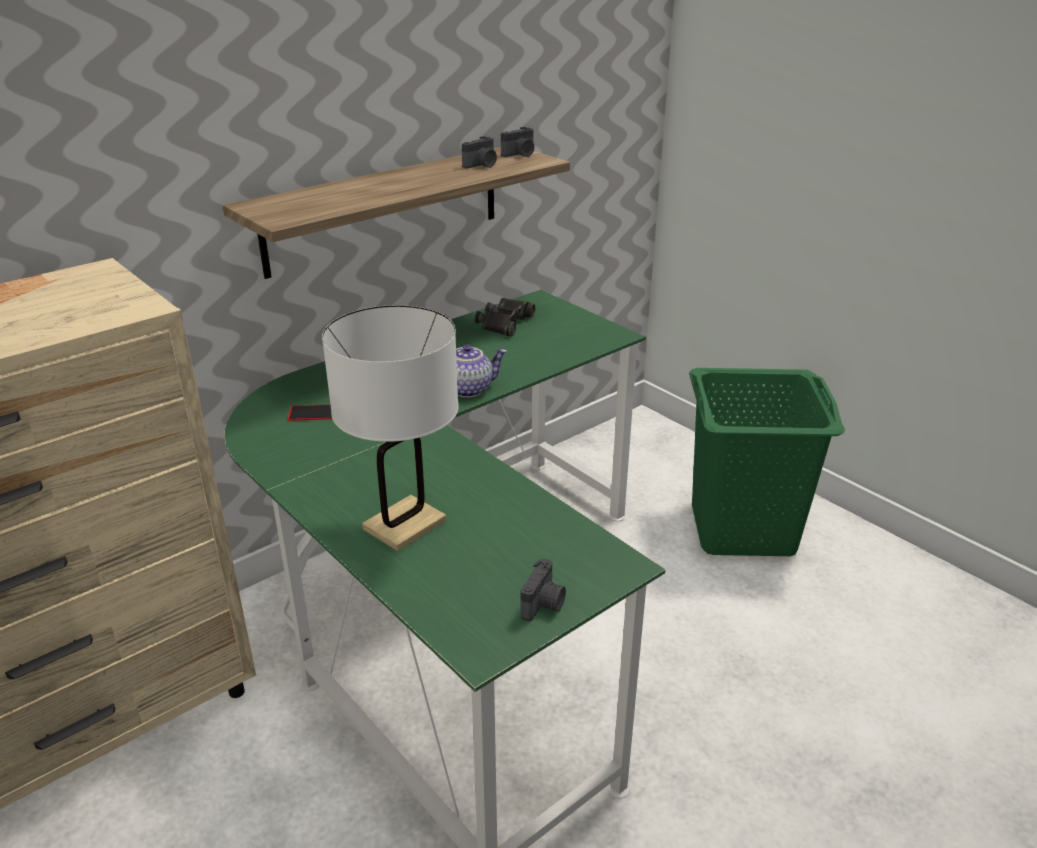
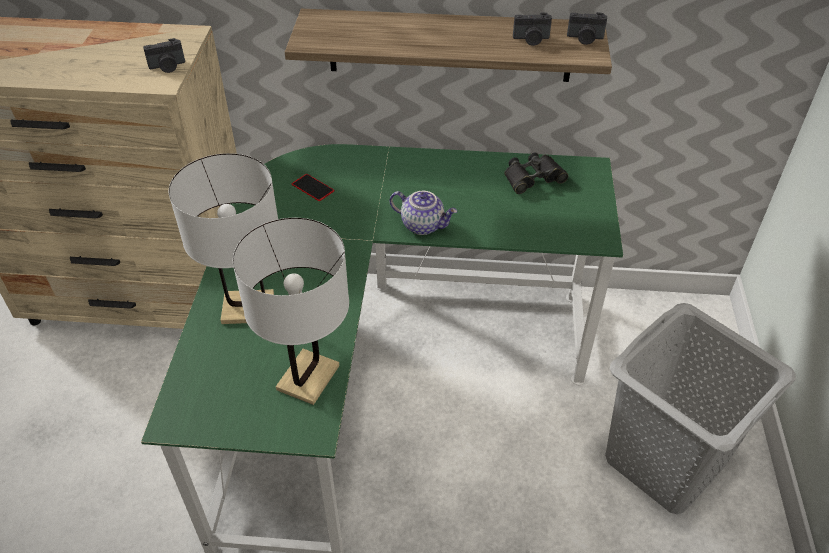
camera: 45 degrees right, 15 degrees up
camera [520,559,566,621] -> camera moved to [143,38,185,73]
green laundry basket [689,368,845,556] -> grey laundry basket [605,303,796,514]
none -> white table lamp [233,218,349,405]

